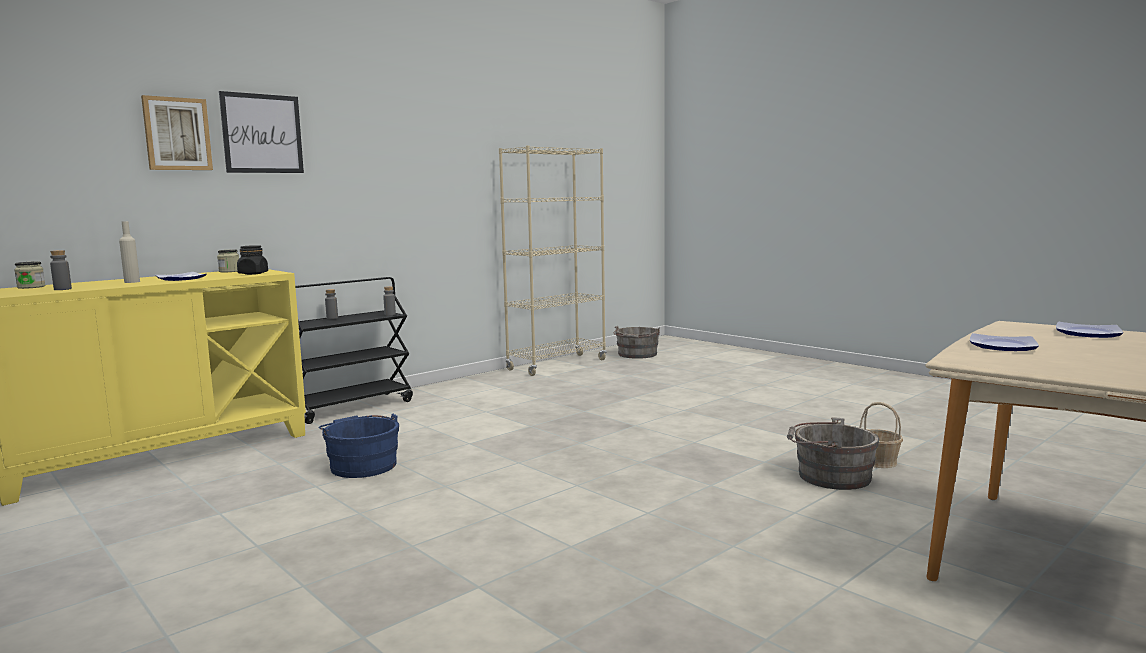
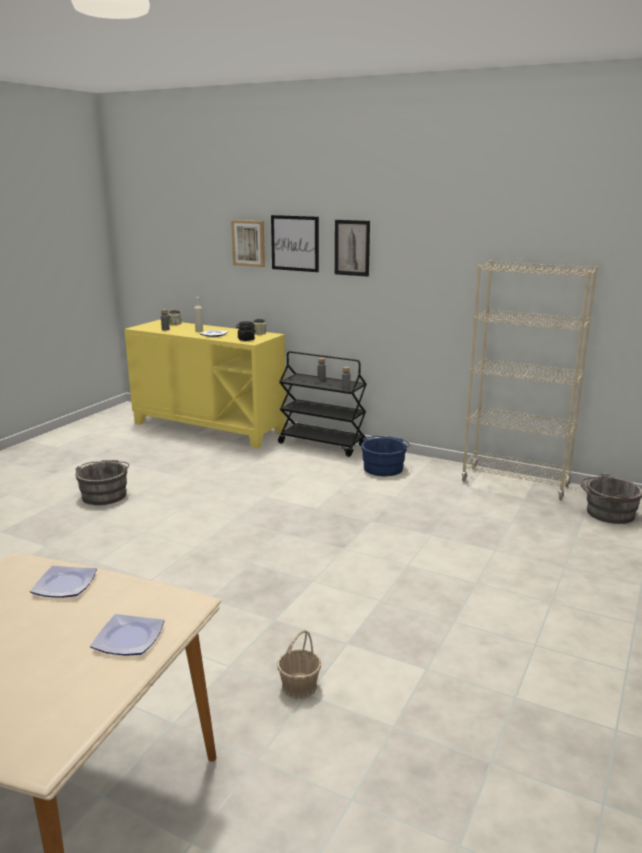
camera: 70 degrees right, 10 degrees up
blue bucket [318,414,399,478] -> blue bucket moved to [361,436,410,476]
grey bucket [787,417,880,490] -> grey bucket moved to [75,460,129,505]
none -> picture [335,220,370,277]

